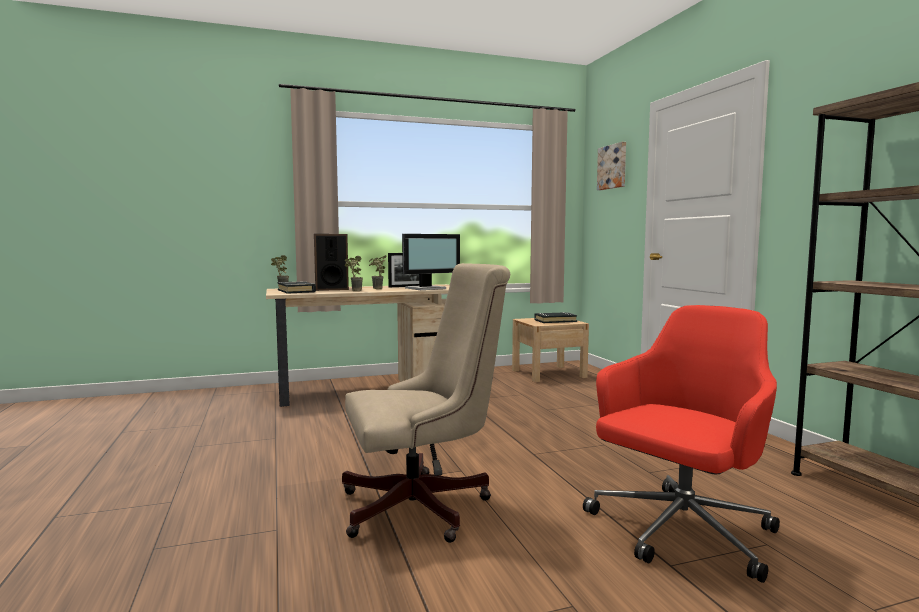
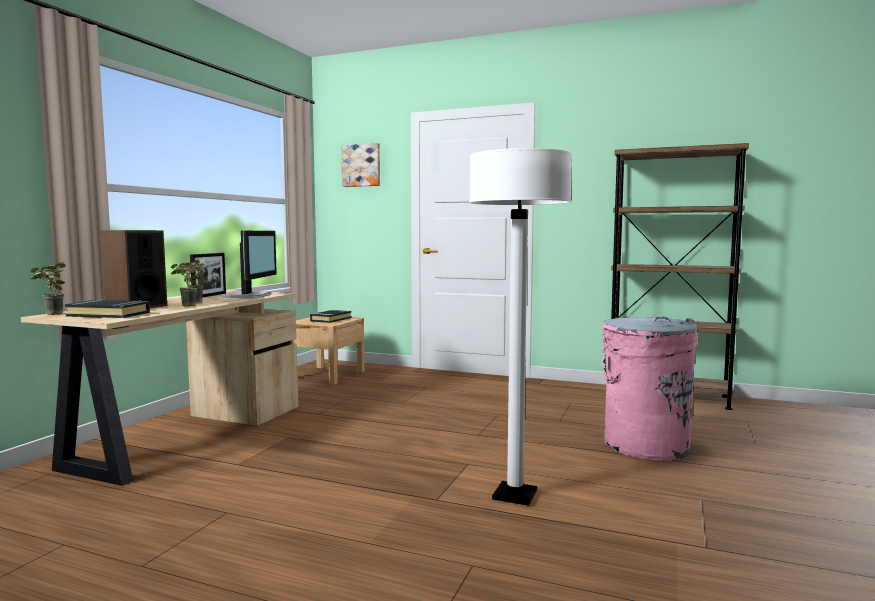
camera: 50 degrees left, 0 degrees up
beige office chair [342,263,510,543] -> white floor lamp [469,148,572,506]
red office chair [583,305,780,583] -> pink trash can [602,317,698,460]

